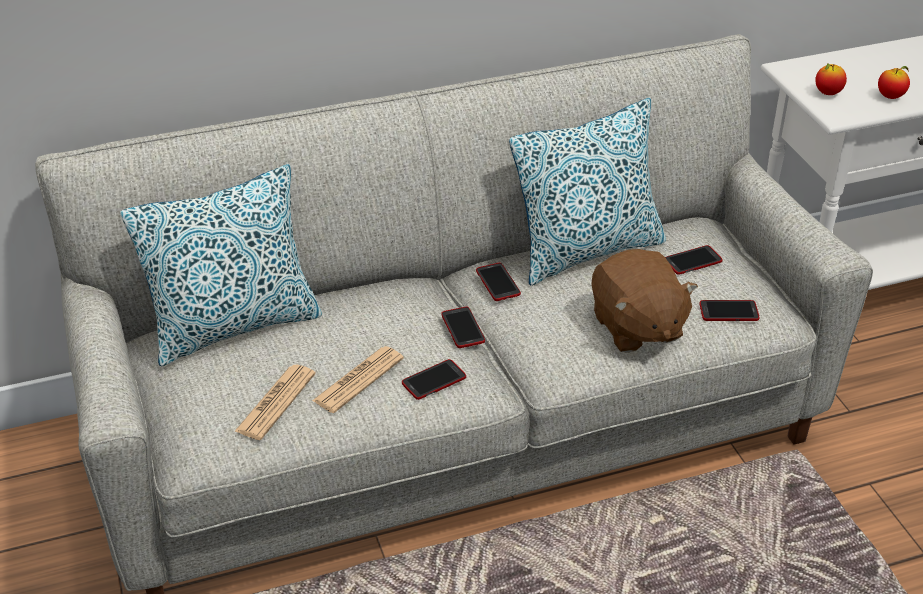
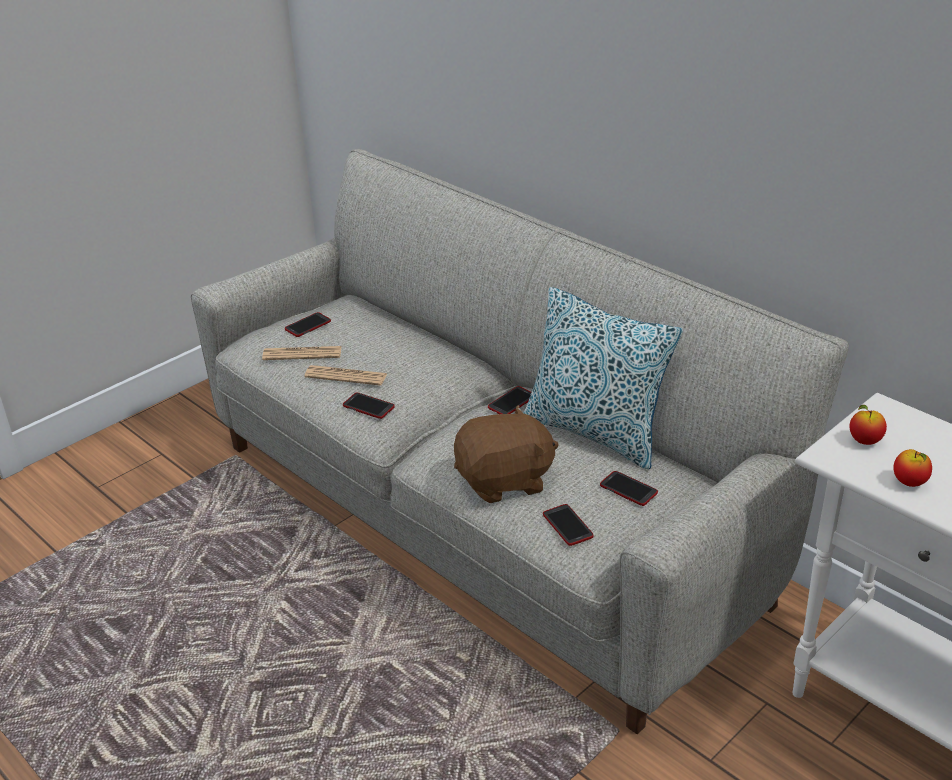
camera: 65 degrees right, 5 degrees down
pillow [120,164,322,366] -> none
phone [441,307,485,348] -> phone moved to [285,312,331,337]
brown plush toy [591,249,698,353] -> brown plush toy turned 150 degrees counterclockwise [454,405,559,503]

